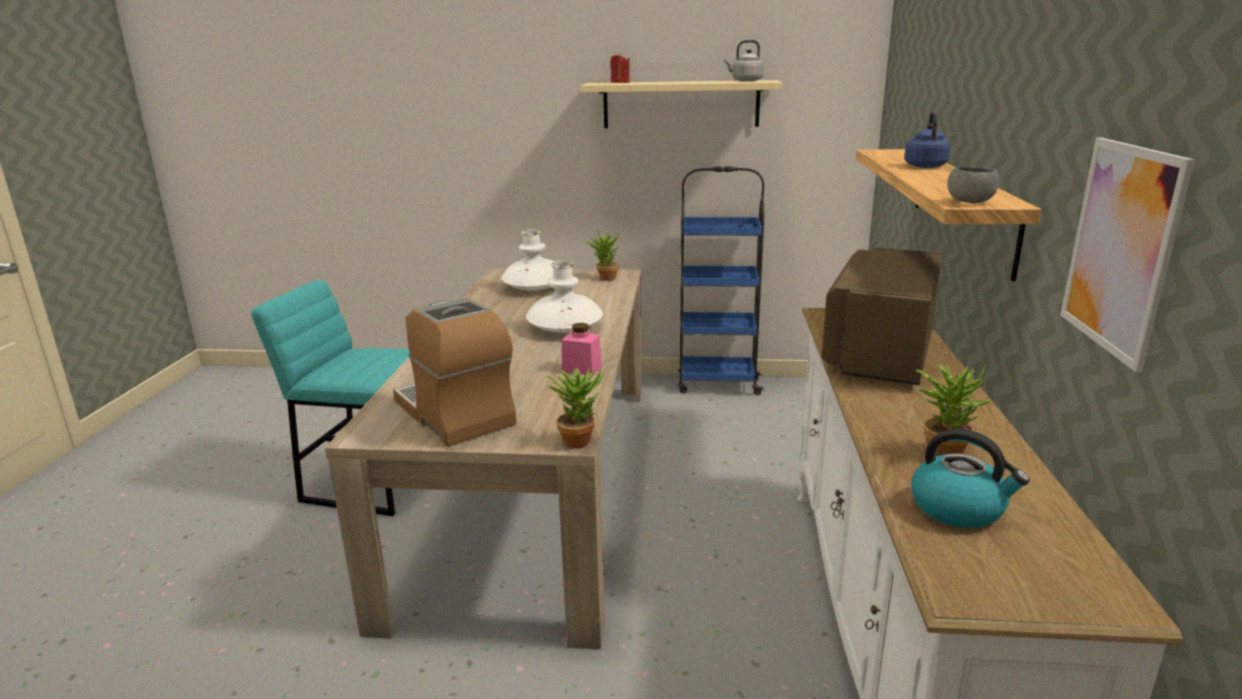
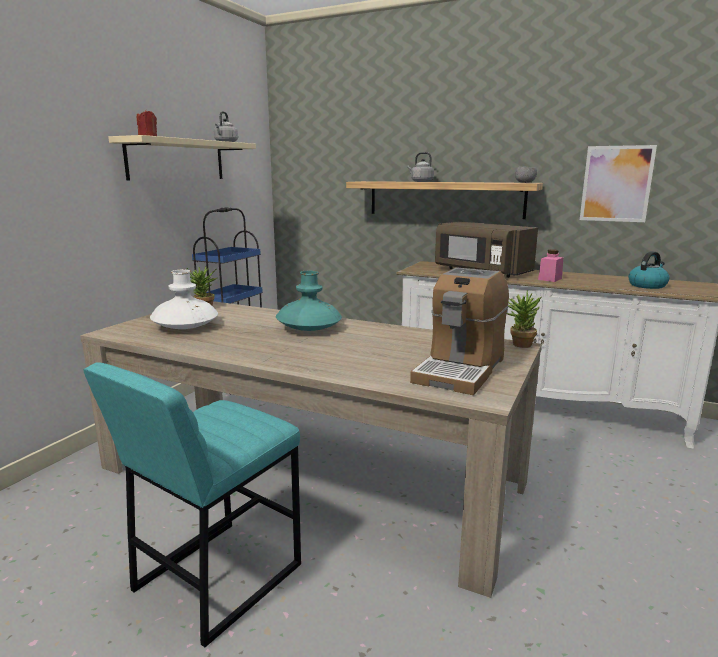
camera: 70 degrees left, 5 degrees down
coffee machine [393,298,517,447] -> coffee machine turned 45 degrees counterclockwise [410,267,509,395]
white vase [526,261,603,333] -> turquoise vase [276,270,342,331]
pink jar [562,323,602,375] -> pink jar moved to [538,249,563,282]
blue kettle [904,111,951,168] -> grey kettle [408,152,434,182]
potted plant [916,363,992,456] -> none

